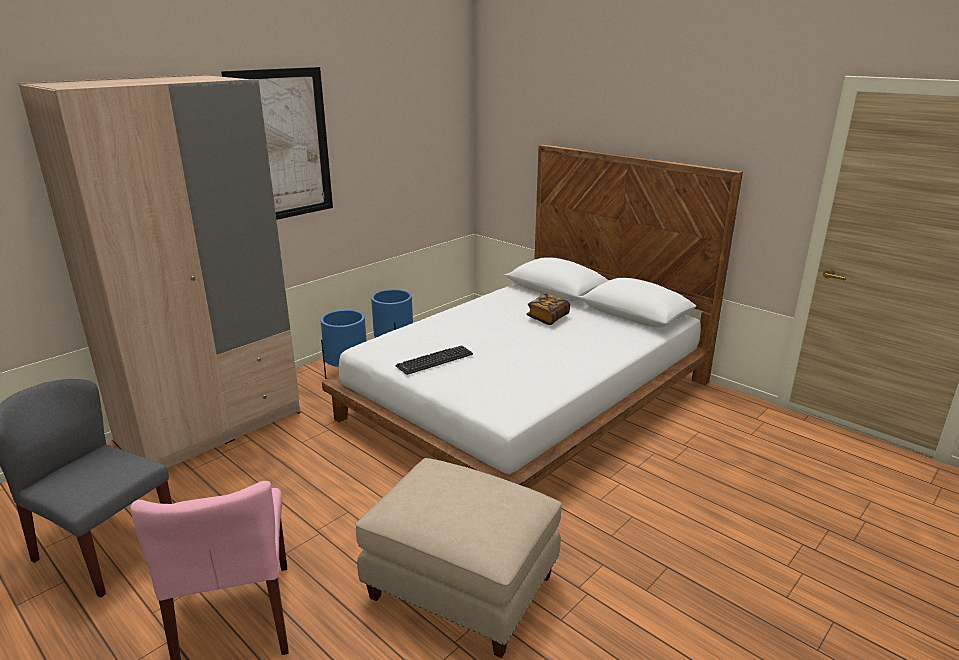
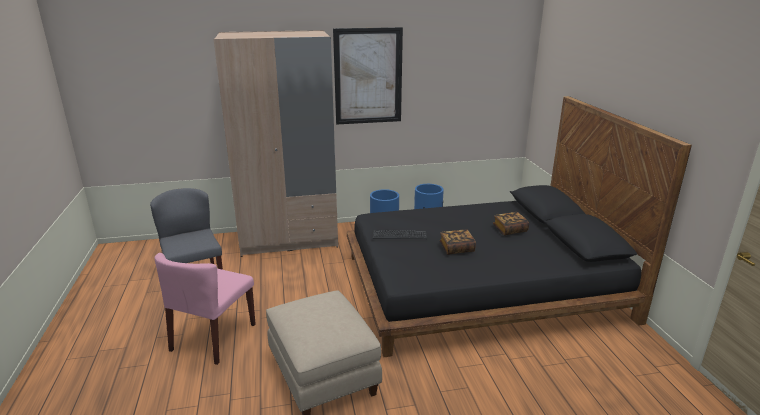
camera: 35 degrees right, 0 degrees up
white bed [322,144,743,488] -> black bed [347,96,692,357]
none -> book [440,229,476,255]

